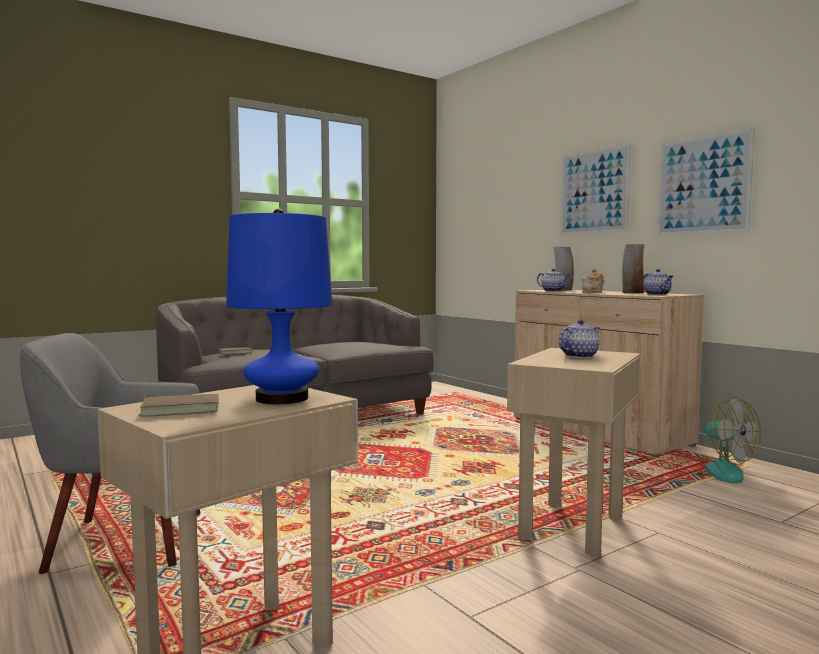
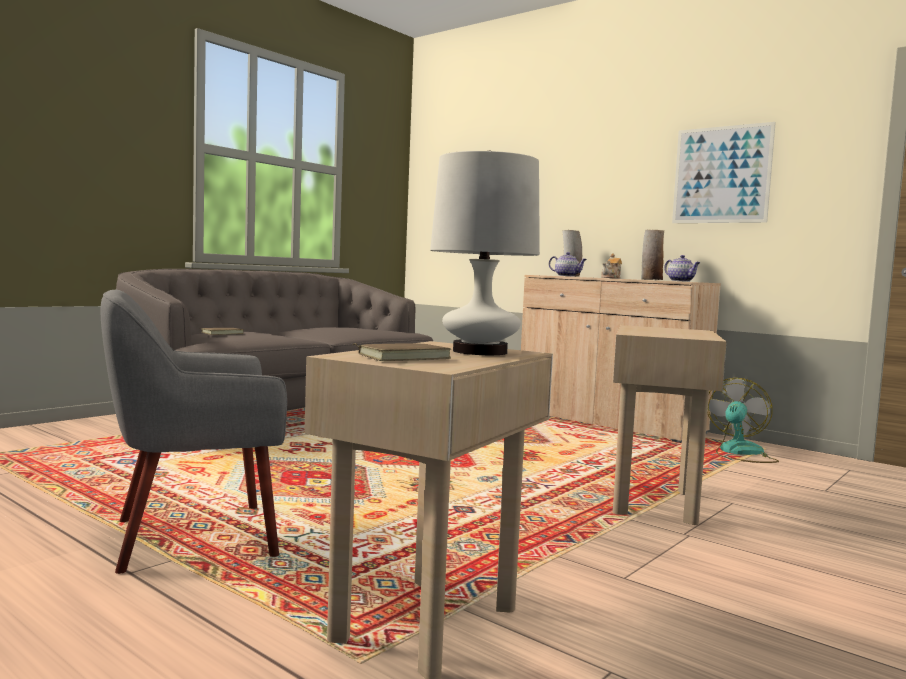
camera: 15 degrees left, 0 degrees up
blue table lamp [226,209,333,404] -> white table lamp [430,151,540,355]
teapot [558,319,600,358] -> none
picture [560,144,631,235] -> none
fan [676,397,761,483] -> fan turned 105 degrees counterclockwise [707,378,779,463]

